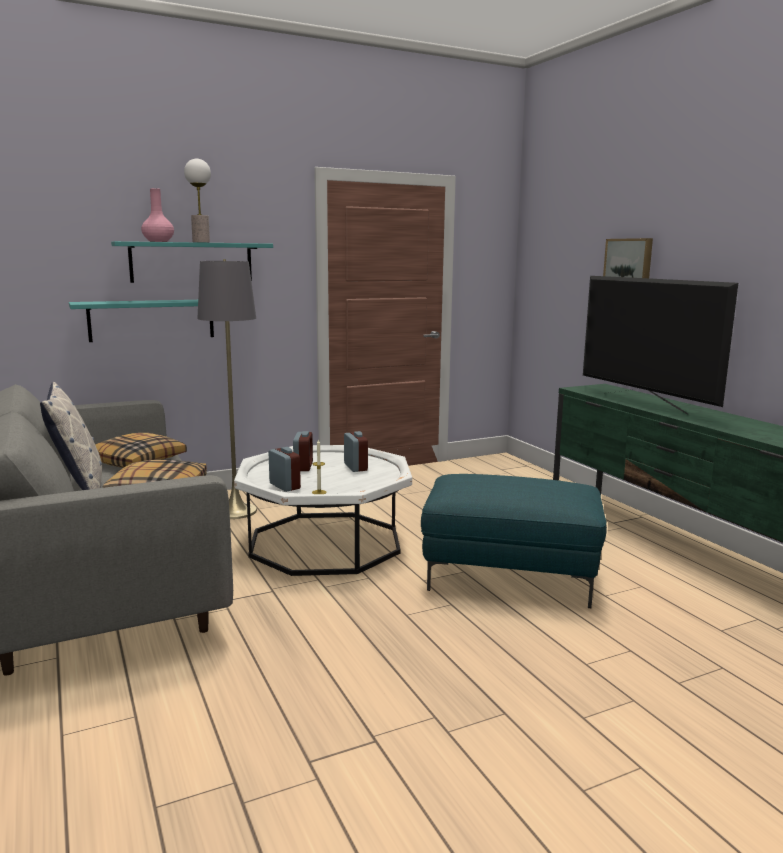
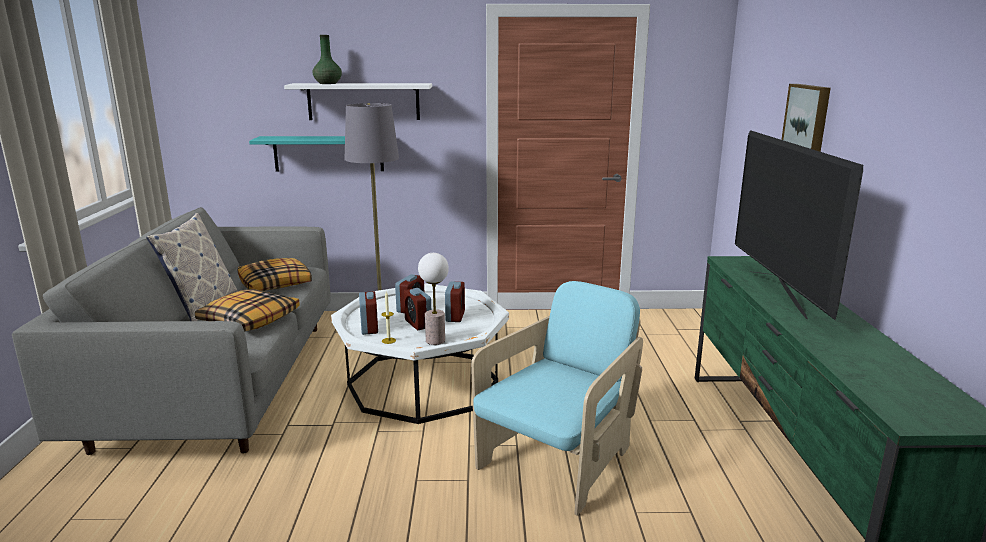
camera: 25 degrees right, 5 degrees up
turquoise shelf [111,241,273,283] -> white shelf [284,83,432,120]
pink vase [141,188,174,242] -> green vase [313,35,342,84]
table lamp [184,158,211,242] -> table lamp moved to [418,253,449,345]
turquoise ottoman [421,474,607,608] -> turquoise armchair [471,281,643,516]
none -> alarm clock [404,288,431,330]

